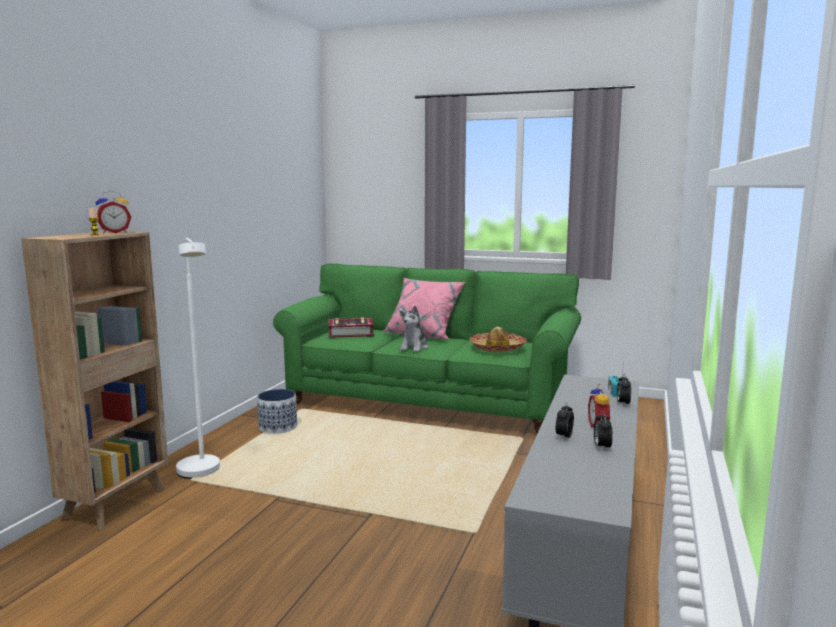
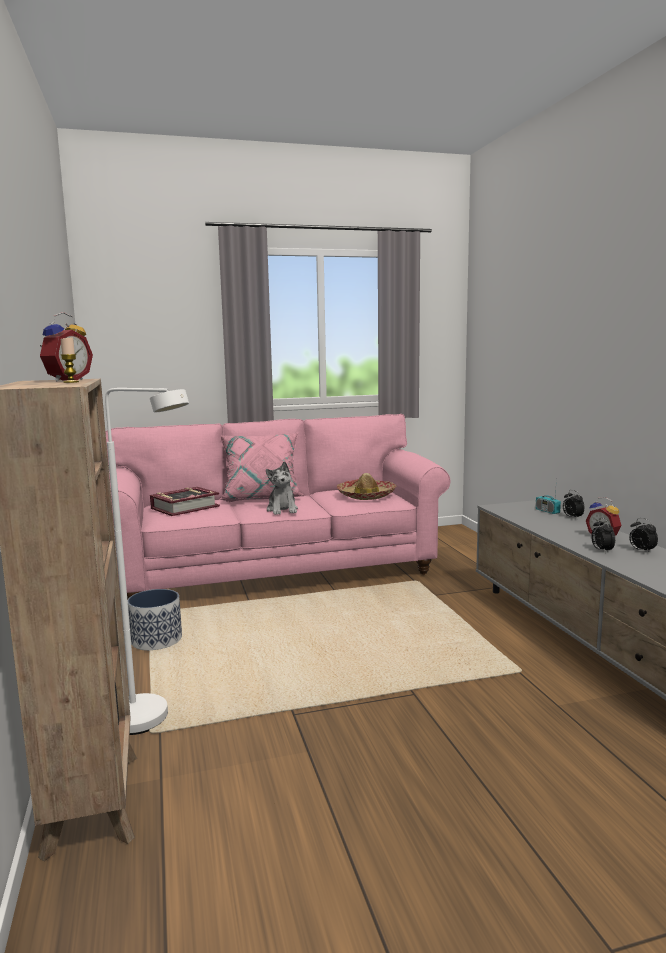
camera: 35 degrees left, 0 degrees up
green sofa [273,263,581,434] -> pink sofa [105,414,451,600]

